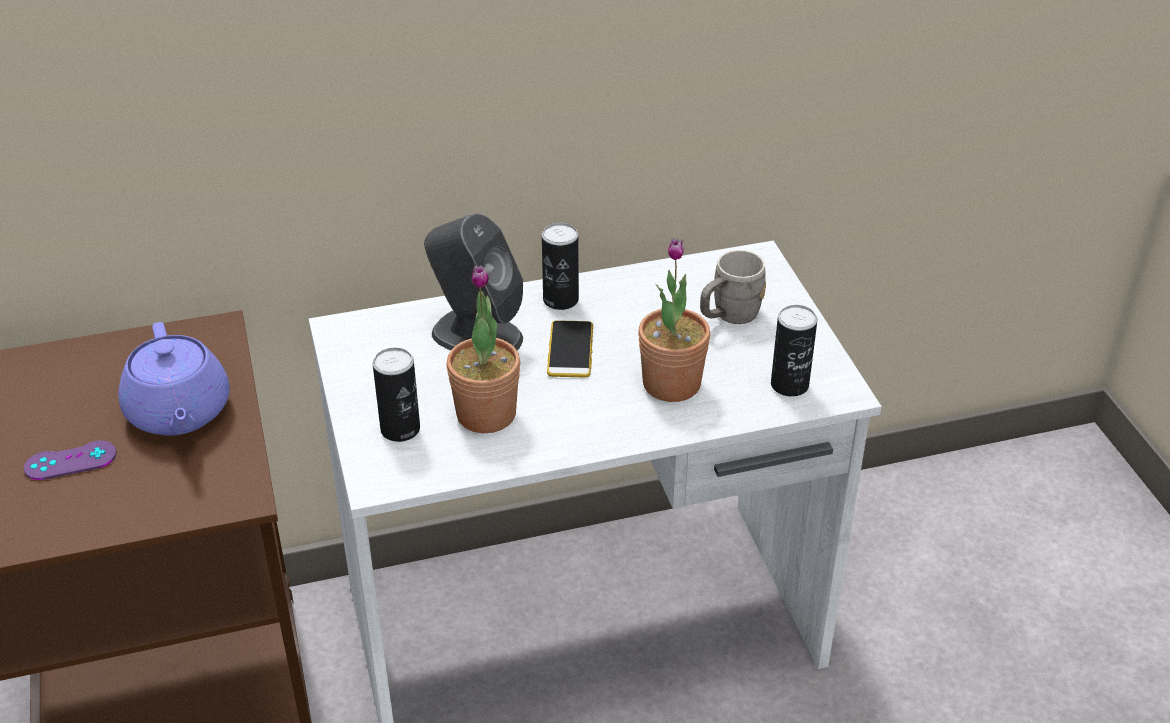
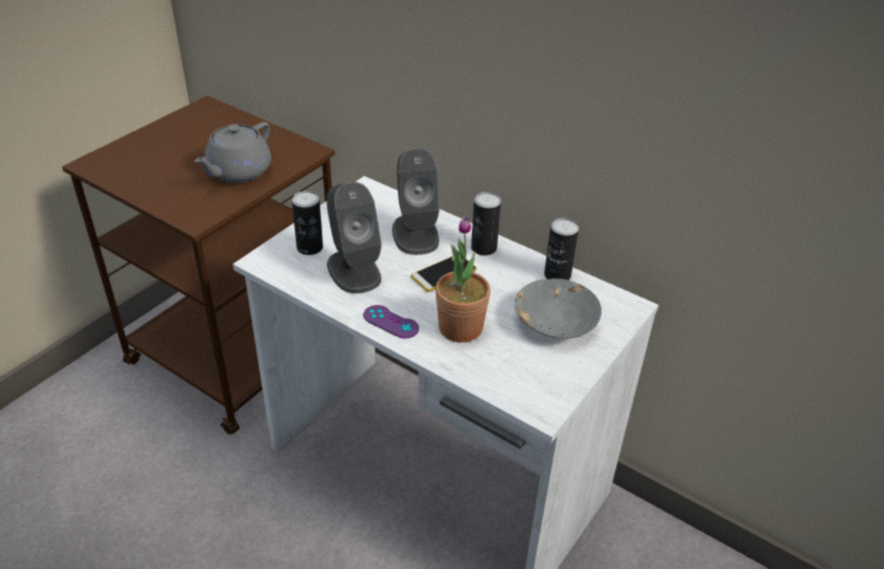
camera: 50 degrees right, 0 degrees up
purple game controller [24,441,116,480] -> purple game controller moved to [364,305,419,338]
purple teapot [118,322,230,436] -> grey teapot [194,122,271,183]
potted plant [446,265,520,433] -> grey speaker [327,182,382,294]
grey mug [700,250,766,324] -> grey bowl [515,279,602,339]
can [771,305,817,397] -> can moved to [544,218,579,280]

